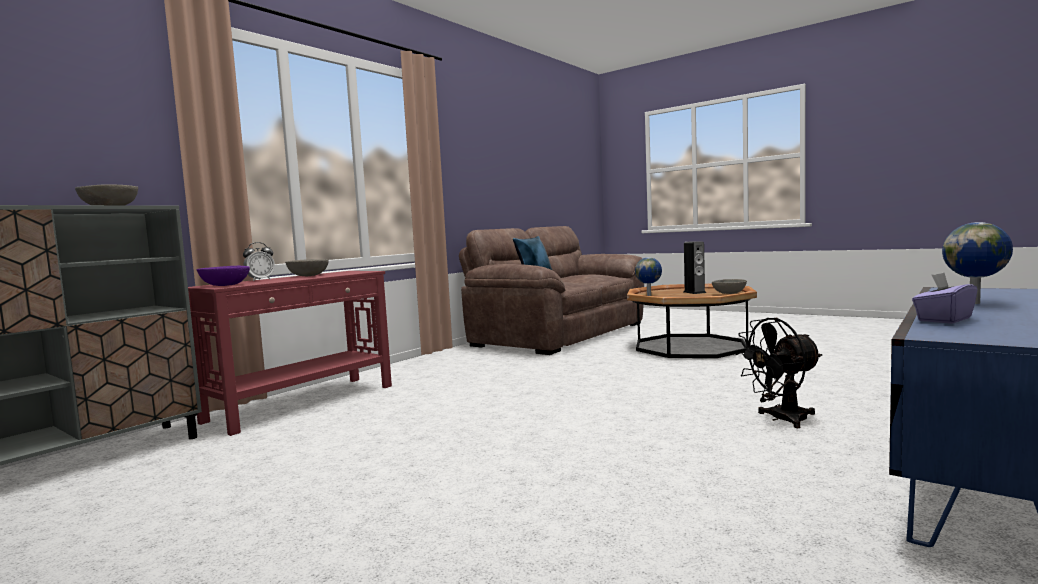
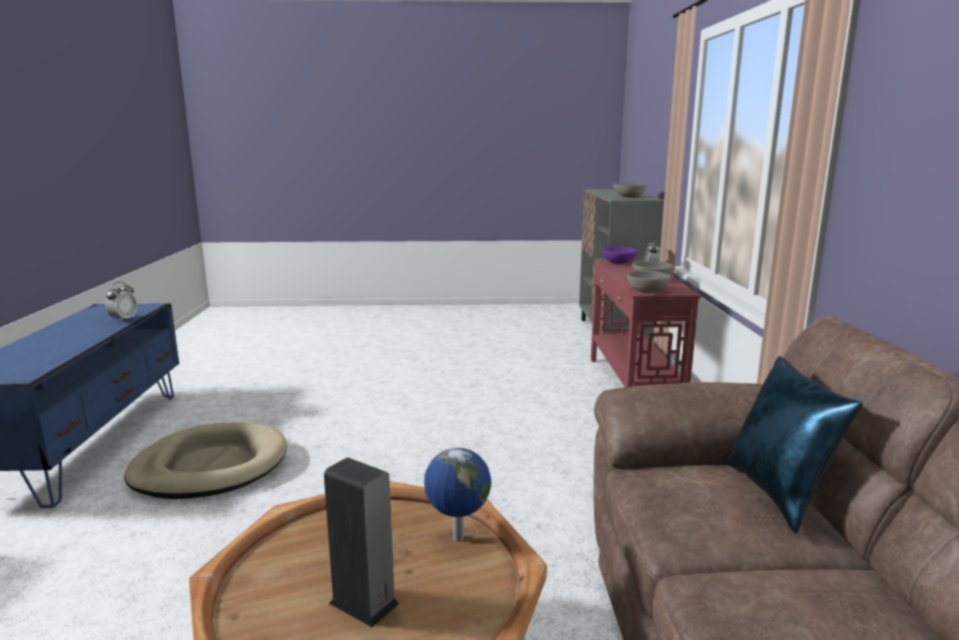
camera: 140 degrees right, 10 degrees up
grey bowl [712,279,747,294] -> grey bowl moved to [627,270,671,292]
black fan [735,318,822,428] -> beige dog bed [124,422,287,499]
purple tissue box [912,272,978,324] -> alarm clock [105,282,137,322]
globe [942,222,1013,304] -> none

